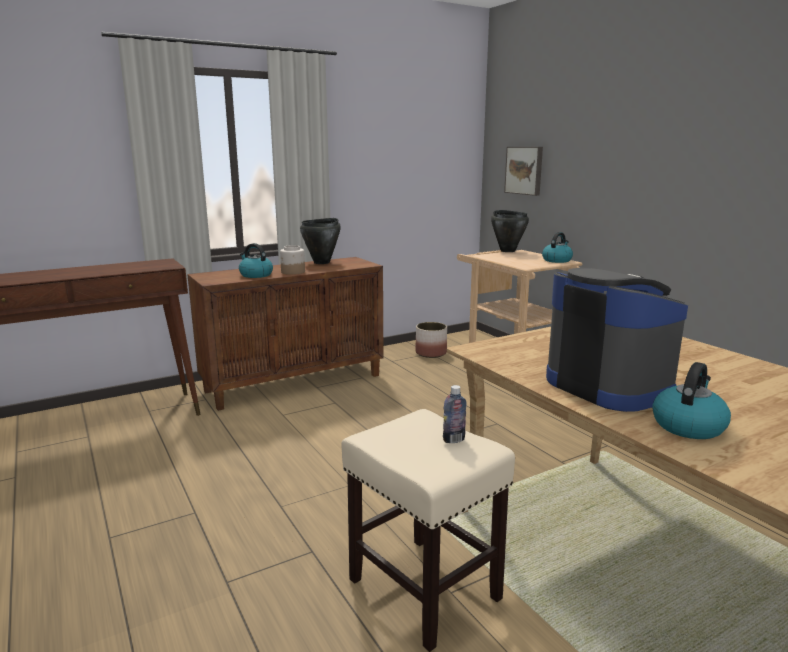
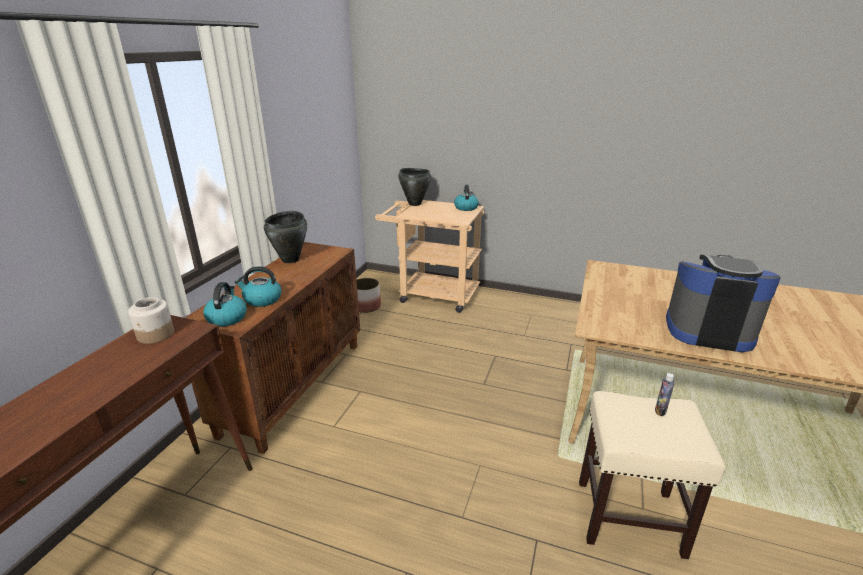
camera: 40 degrees left, 10 degrees up
jar [280,245,305,275] -> jar moved to [128,297,174,344]
picture [504,147,543,196] -> none
kettle [652,362,731,439] -> kettle moved to [203,282,247,326]

